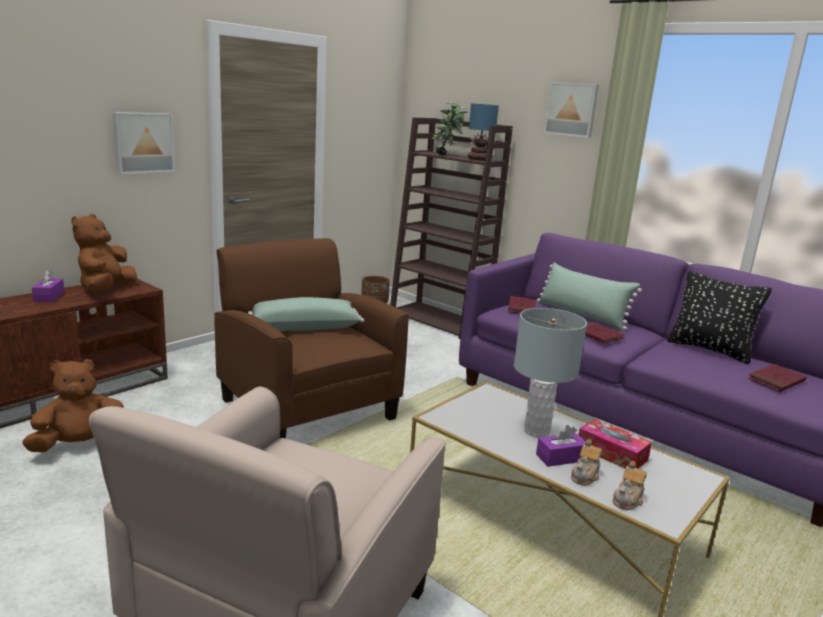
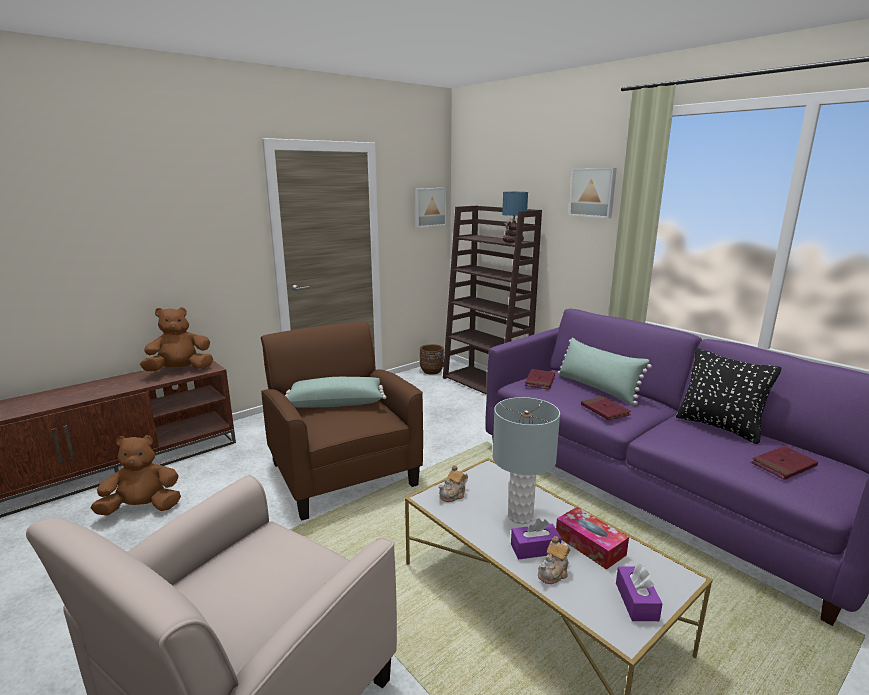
camera: 10 degrees right, 0 degrees up
purple tissue box [32,269,64,302] -> purple tissue box moved to [616,563,663,621]
brown plush toy [71,214,137,292] -> brown plush toy turned 45 degrees clockwise [140,307,213,371]
picture [113,112,175,174] -> picture moved to [415,188,446,228]
potted plant [432,102,468,155] -> none
teapot [613,461,646,510] -> teapot moved to [438,465,468,502]

